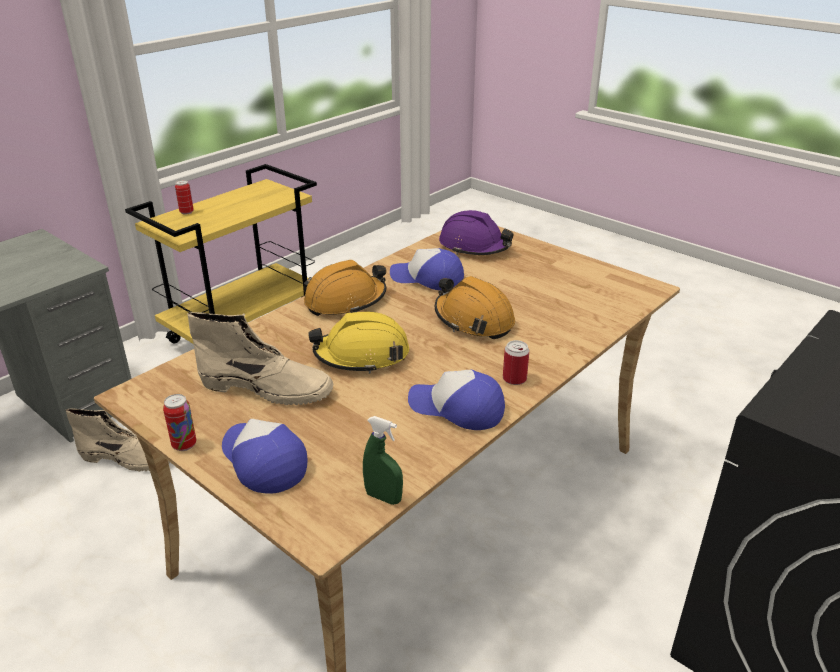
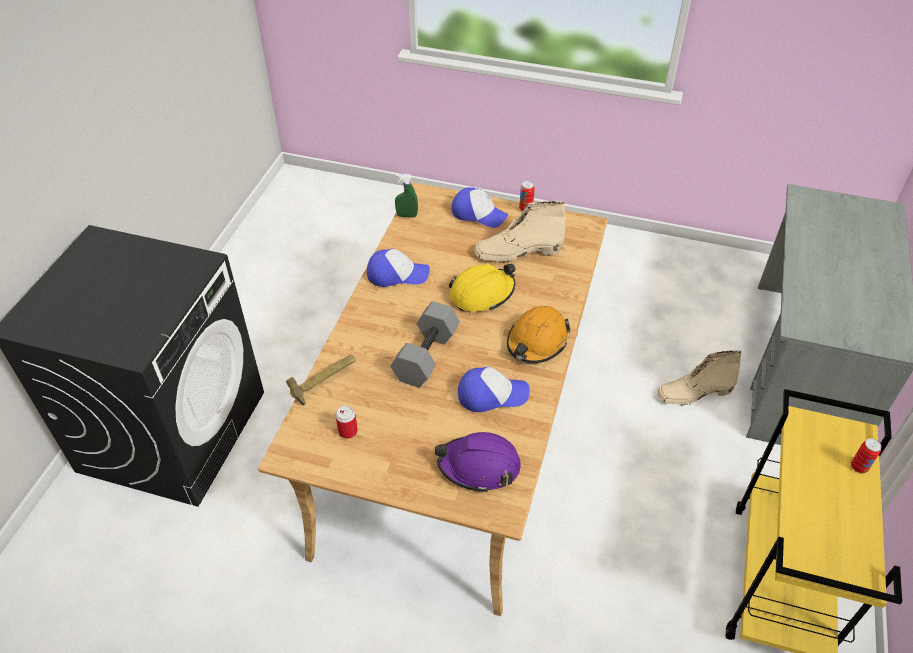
camera: 155 degrees right, 15 degrees up
orange hard hat [435,276,515,339] -> grey dumbbell [390,301,460,387]
can [503,340,530,385] -> can moved to [335,406,358,439]
none -> hammer [286,355,356,405]

